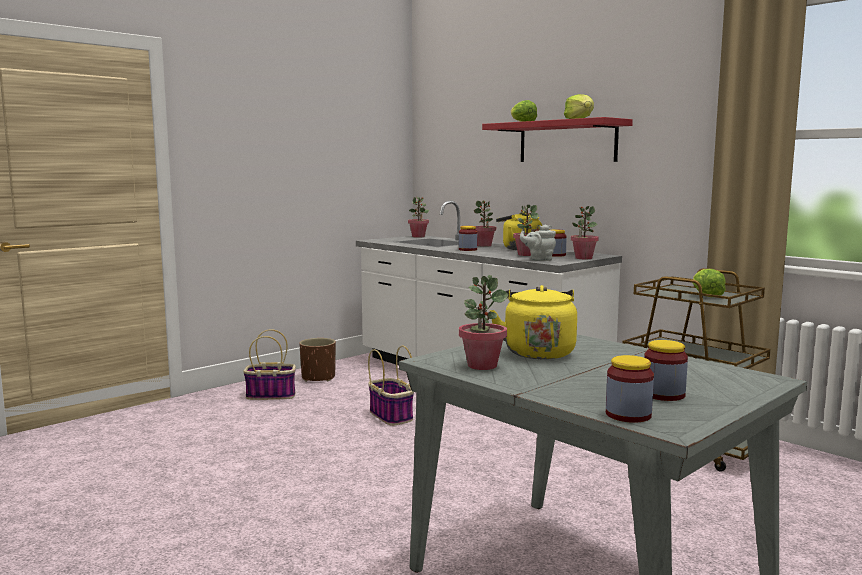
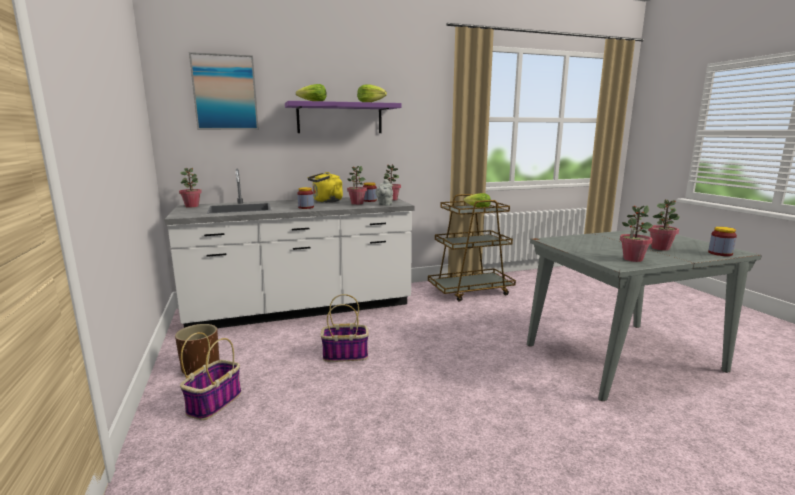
camera: 65 degrees left, 5 degrees up
potted plant [474,200,496,247] -> potted plant moved to [648,199,680,251]
red shelf [482,117,633,162] -> purple shelf [285,101,402,133]
yellow kettle [490,285,577,359] -> none
jar [644,340,688,401] -> none
none -> picture [189,52,259,130]

